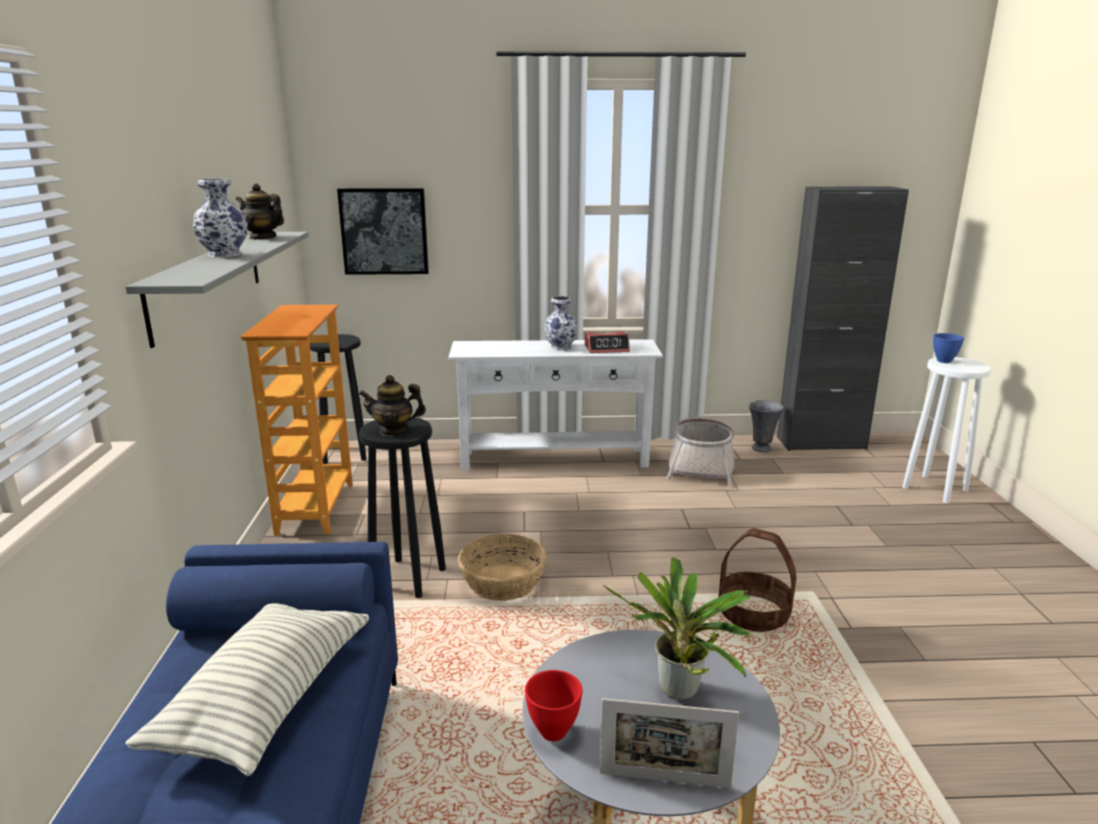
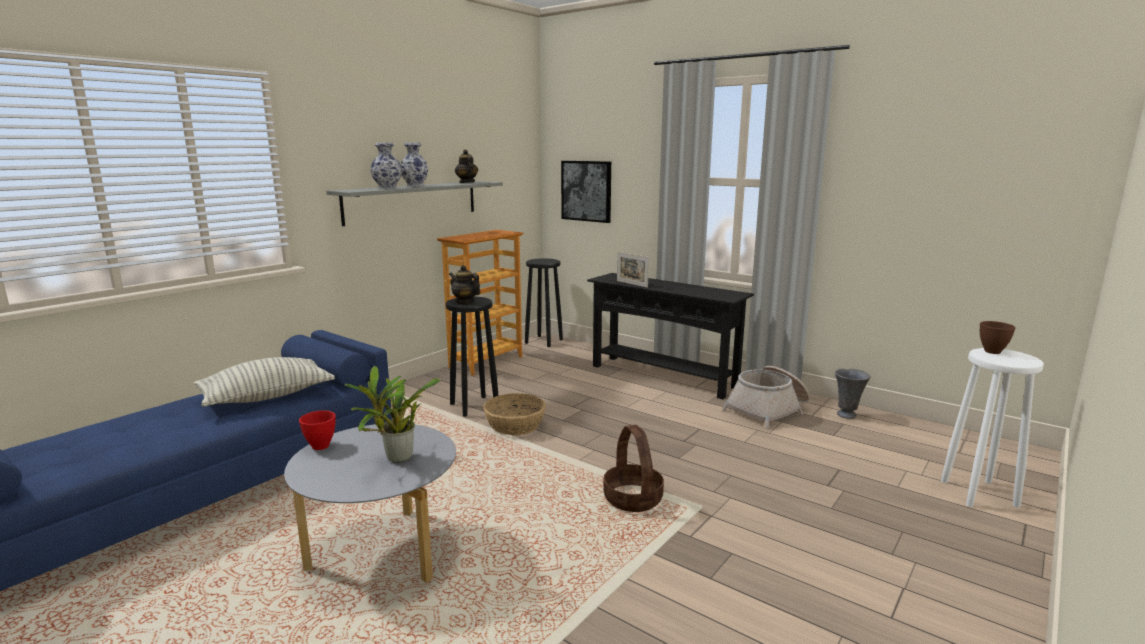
camera: 40 degrees right, 5 degrees down
white console table [448,339,663,470] -> black console table [587,273,754,399]
vase [545,296,578,351] -> vase moved to [371,142,402,188]
alarm clock [585,331,630,353] -> none
picture frame [600,698,739,788] -> picture frame moved to [617,252,649,288]
black cabinet [777,186,909,451] -> none
blue bowl [933,333,964,363] -> brown bowl [980,321,1016,354]

